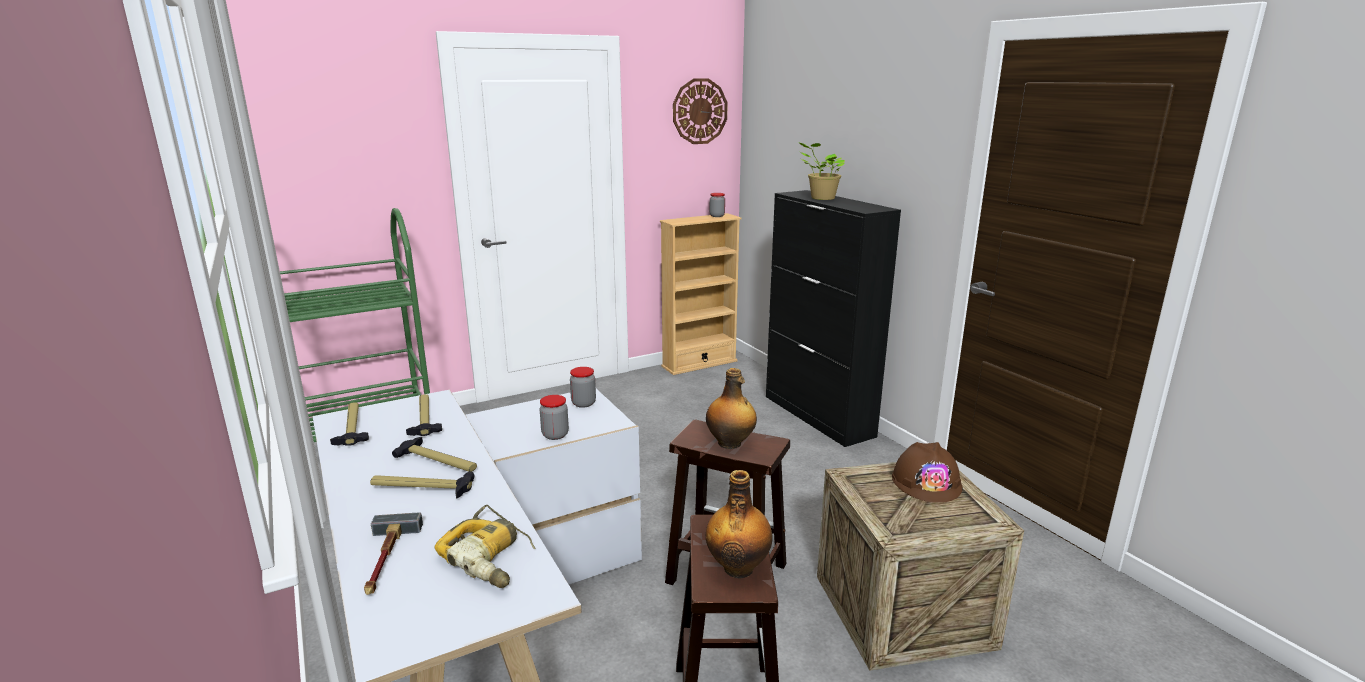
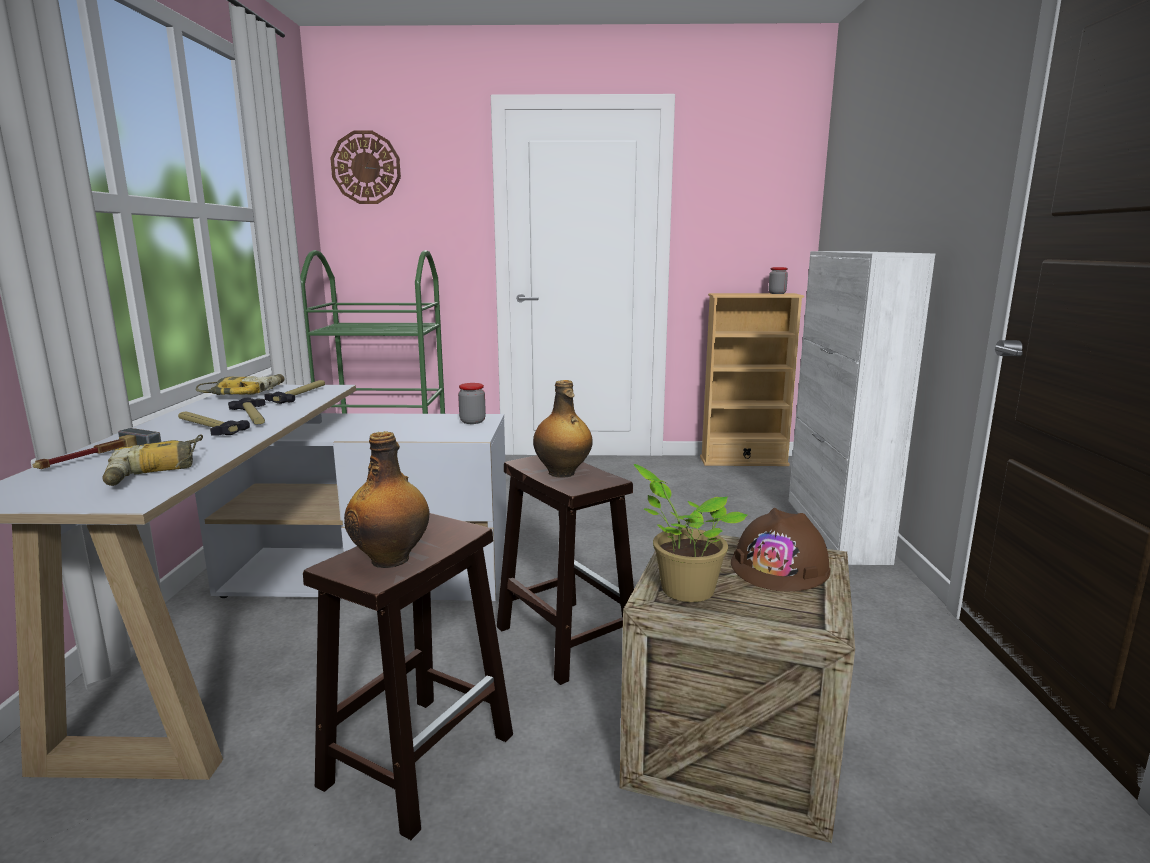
camera: 30 degrees right, 5 degrees down
hammer [330,402,369,446] -> power drill [196,374,285,395]
jar [540,395,569,440] -> none
wall clock [673,78,728,144] -> wall clock moved to [330,130,401,204]
black cabinet [766,190,901,447] -> white cabinet [789,251,935,565]
potted plant [799,142,845,200] -> potted plant moved to [634,464,747,602]

